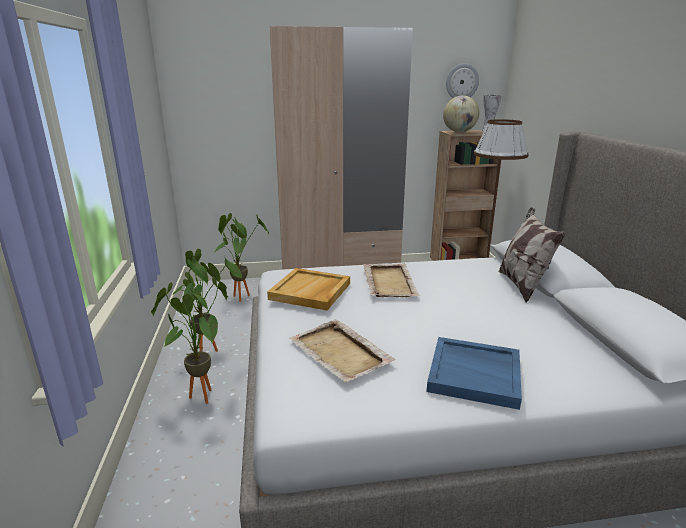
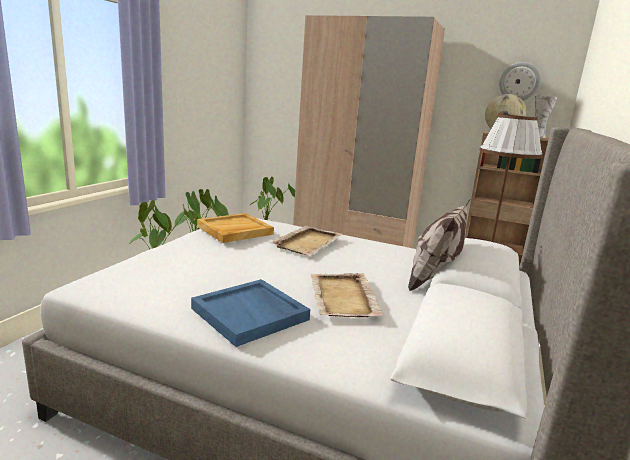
camera: 30 degrees right, 5 degrees down
beige tray [289,319,396,383] -> beige tray moved to [310,273,384,317]

